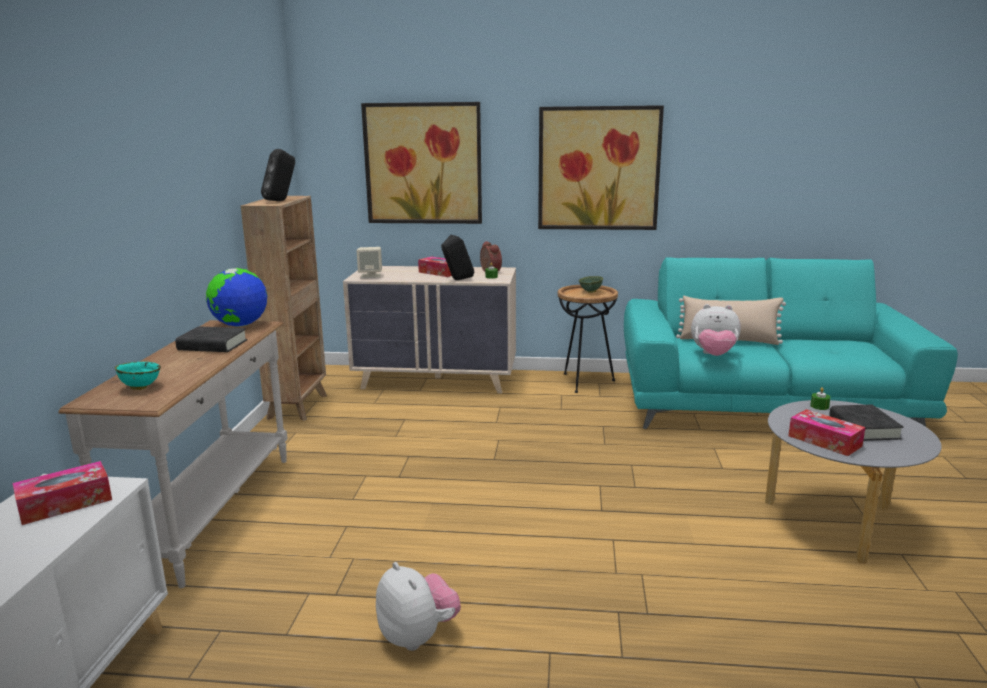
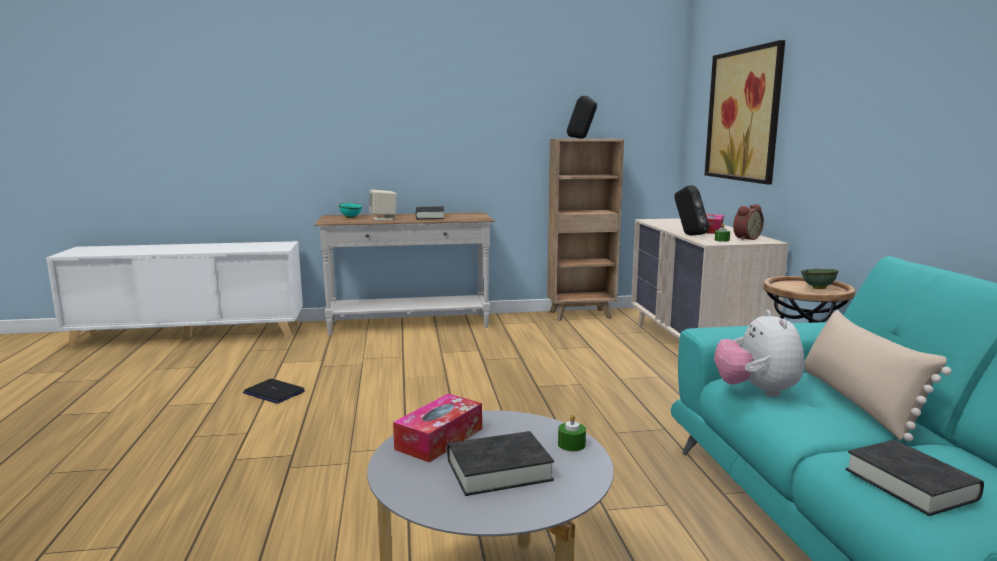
camera: 75 degrees right, 5 degrees down
tissue box [13,461,112,525] -> none
globe [206,268,267,327] -> none
beige speaker [357,247,382,278] -> beige speaker moved to [369,190,397,221]
plush toy [376,562,461,651] -> laptop [243,379,305,404]
picture [538,105,664,230] -> none
none -> black book [846,440,984,516]

